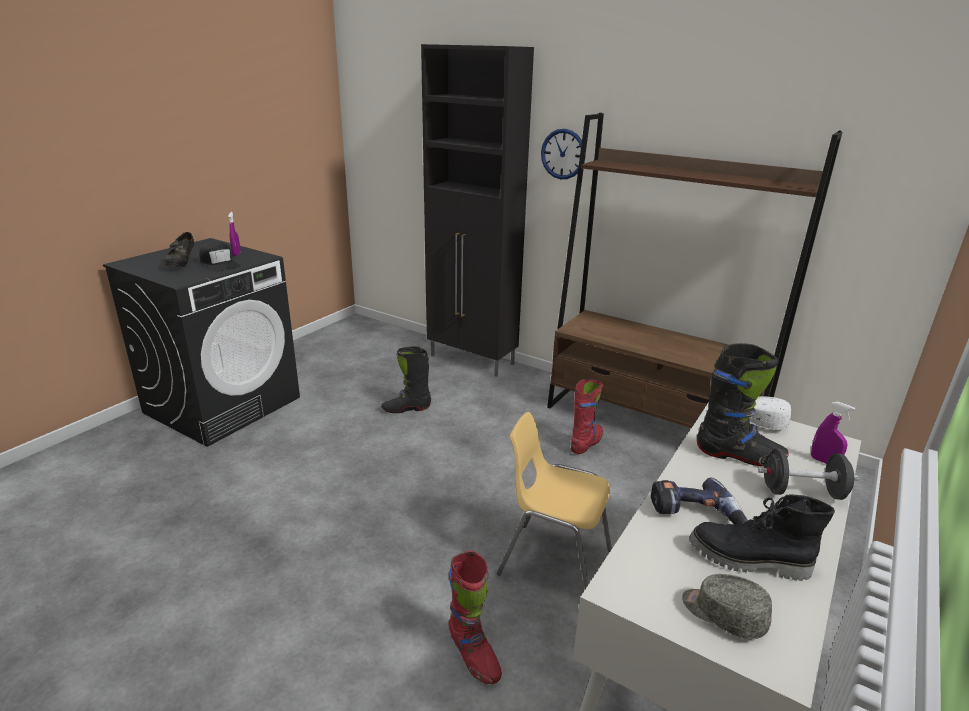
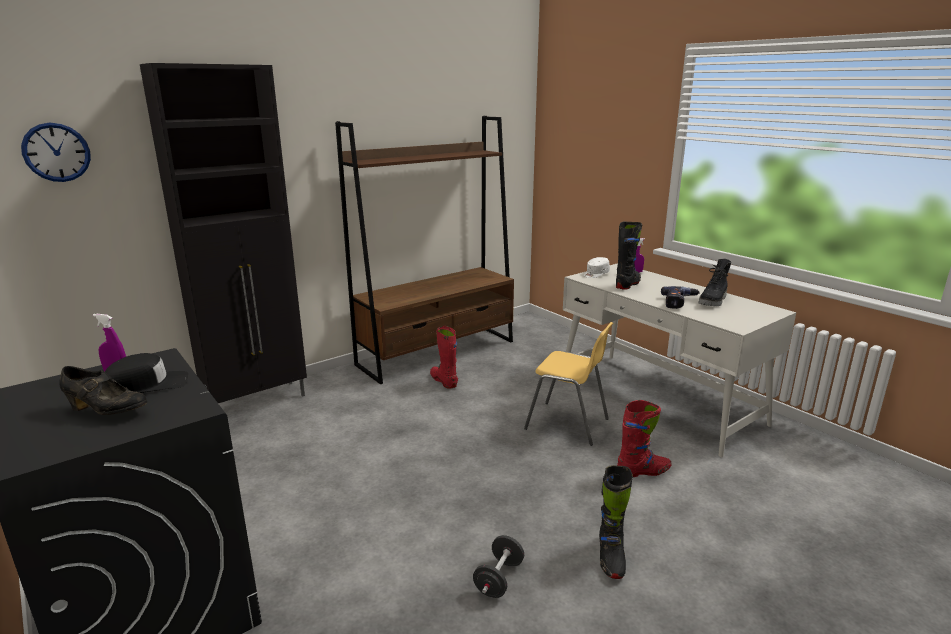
camera: 70 degrees left, 5 degrees down
black boot [381,346,431,413] -> black boot moved to [599,465,633,579]
yellow chair [497,412,612,589] -> yellow chair turned 105 degrees counterclockwise [524,322,613,446]
wall clock [541,129,586,179] -> wall clock moved to [21,123,91,182]
grey cap [682,574,772,639] -> none
black dumbbell [758,449,859,500] -> black dumbbell moved to [473,535,524,598]

